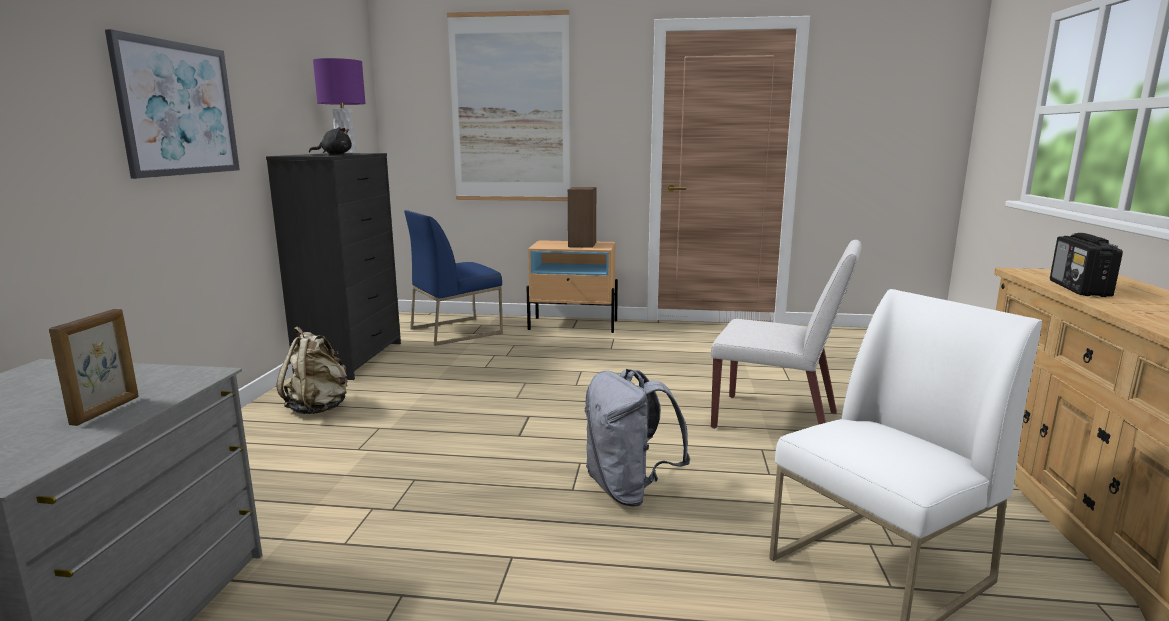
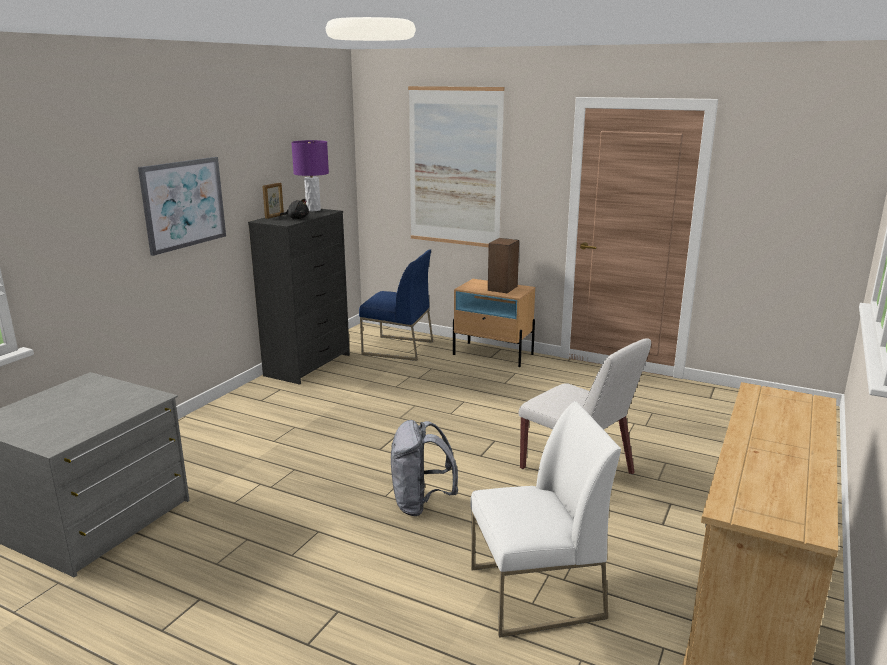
camera: 20 degrees right, 5 degrees up
picture frame [49,309,139,426] -> picture frame moved to [262,183,284,219]
beige backpack [276,327,348,414] -> none
blue chair [404,210,503,346] -> blue chair turned 150 degrees counterclockwise [359,249,433,361]
radio [1050,233,1123,297] -> none

